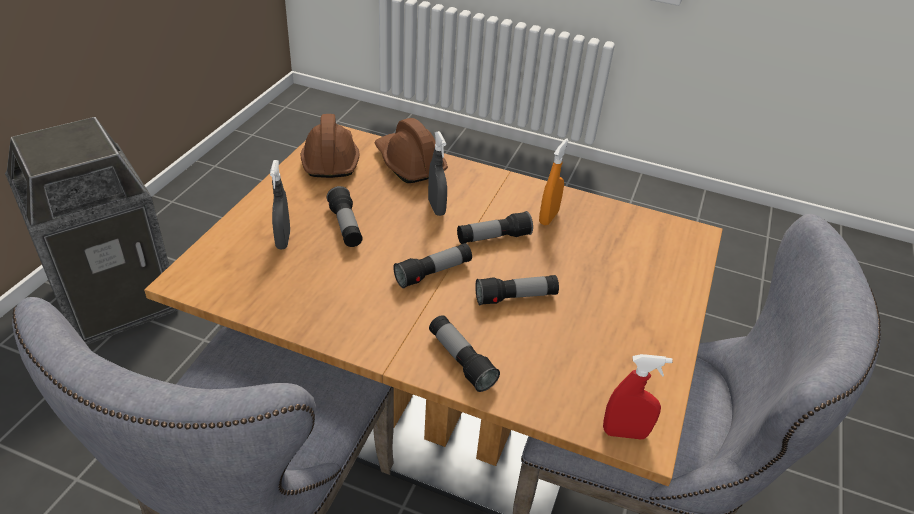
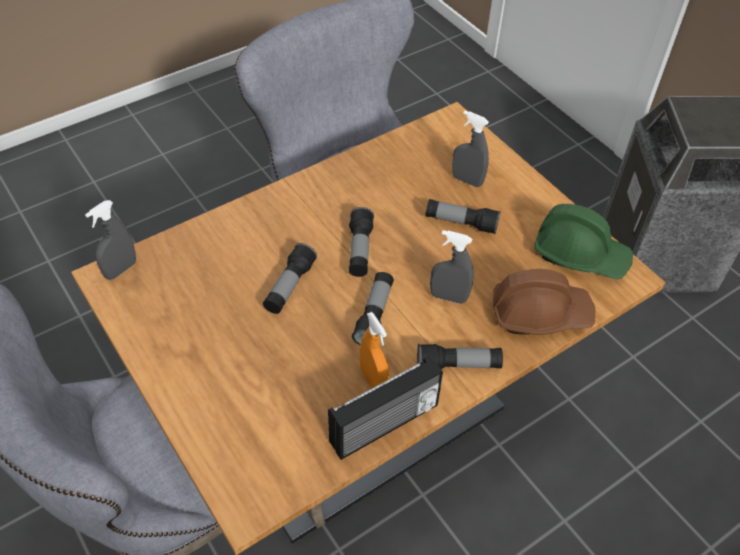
camera: 125 degrees right, 10 degrees up
brown hard hat [301,114,360,178] -> green hard hat [534,204,633,279]
flashlight [429,315,500,392] -> flashlight moved to [417,344,503,369]
red spray bottle [603,354,672,439] -> grey spray bottle [85,200,136,280]
none -> radio [328,356,443,460]

